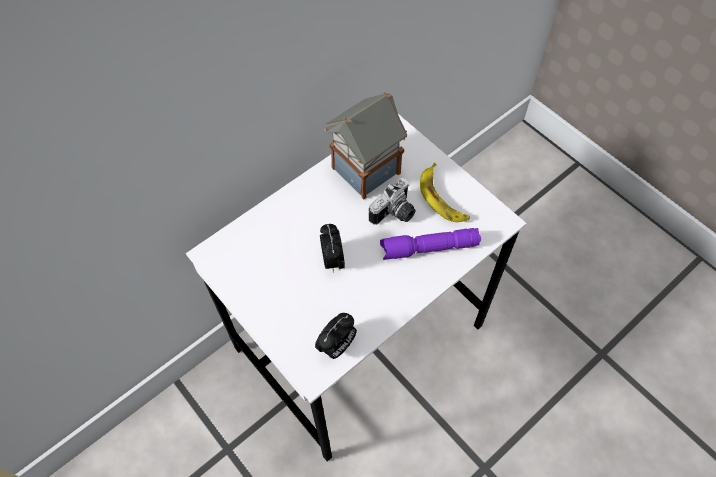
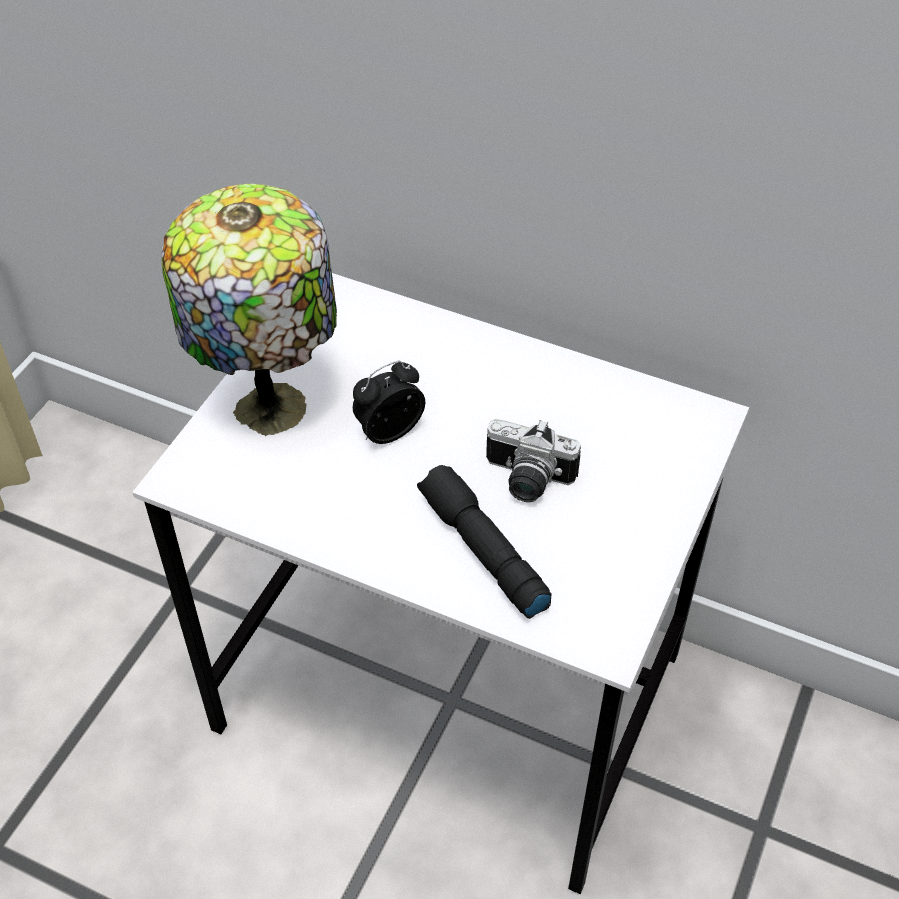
camera: 65 degrees right, 10 degrees down
alarm clock [315,313,357,359] -> none
toy house [324,92,407,200] -> none
purple flashlight [380,228,481,260] -> black flashlight [417,465,552,619]
banana [420,163,470,222] -> none
none -> table lamp [161,184,337,436]

